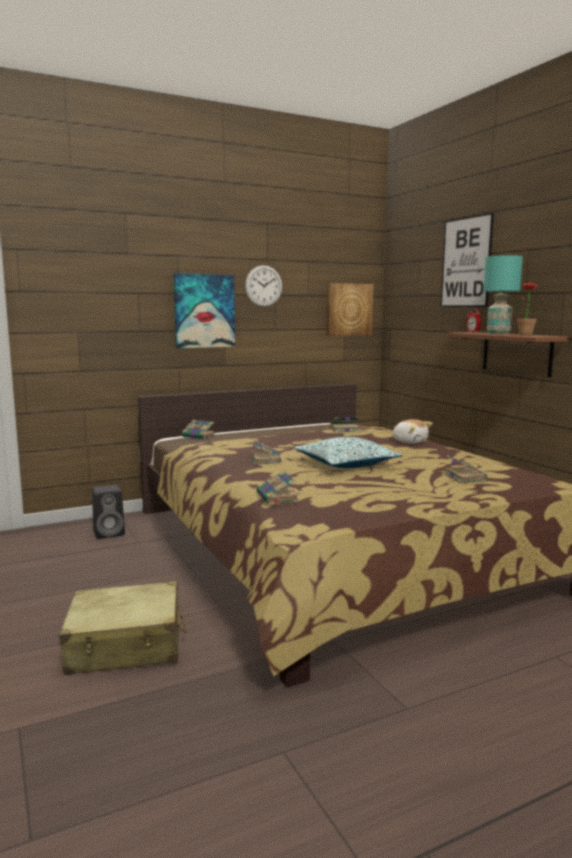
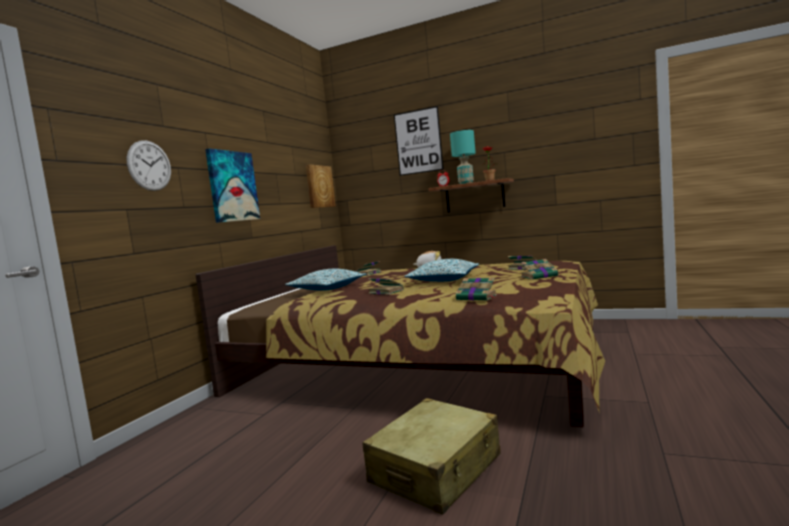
camera: 40 degrees left, 5 degrees down
black speaker [92,485,125,539] -> none
book [182,420,216,439] -> book moved to [521,259,560,280]
wall clock [245,265,282,307] -> wall clock moved to [126,140,171,191]
none -> pillow [285,269,367,291]

